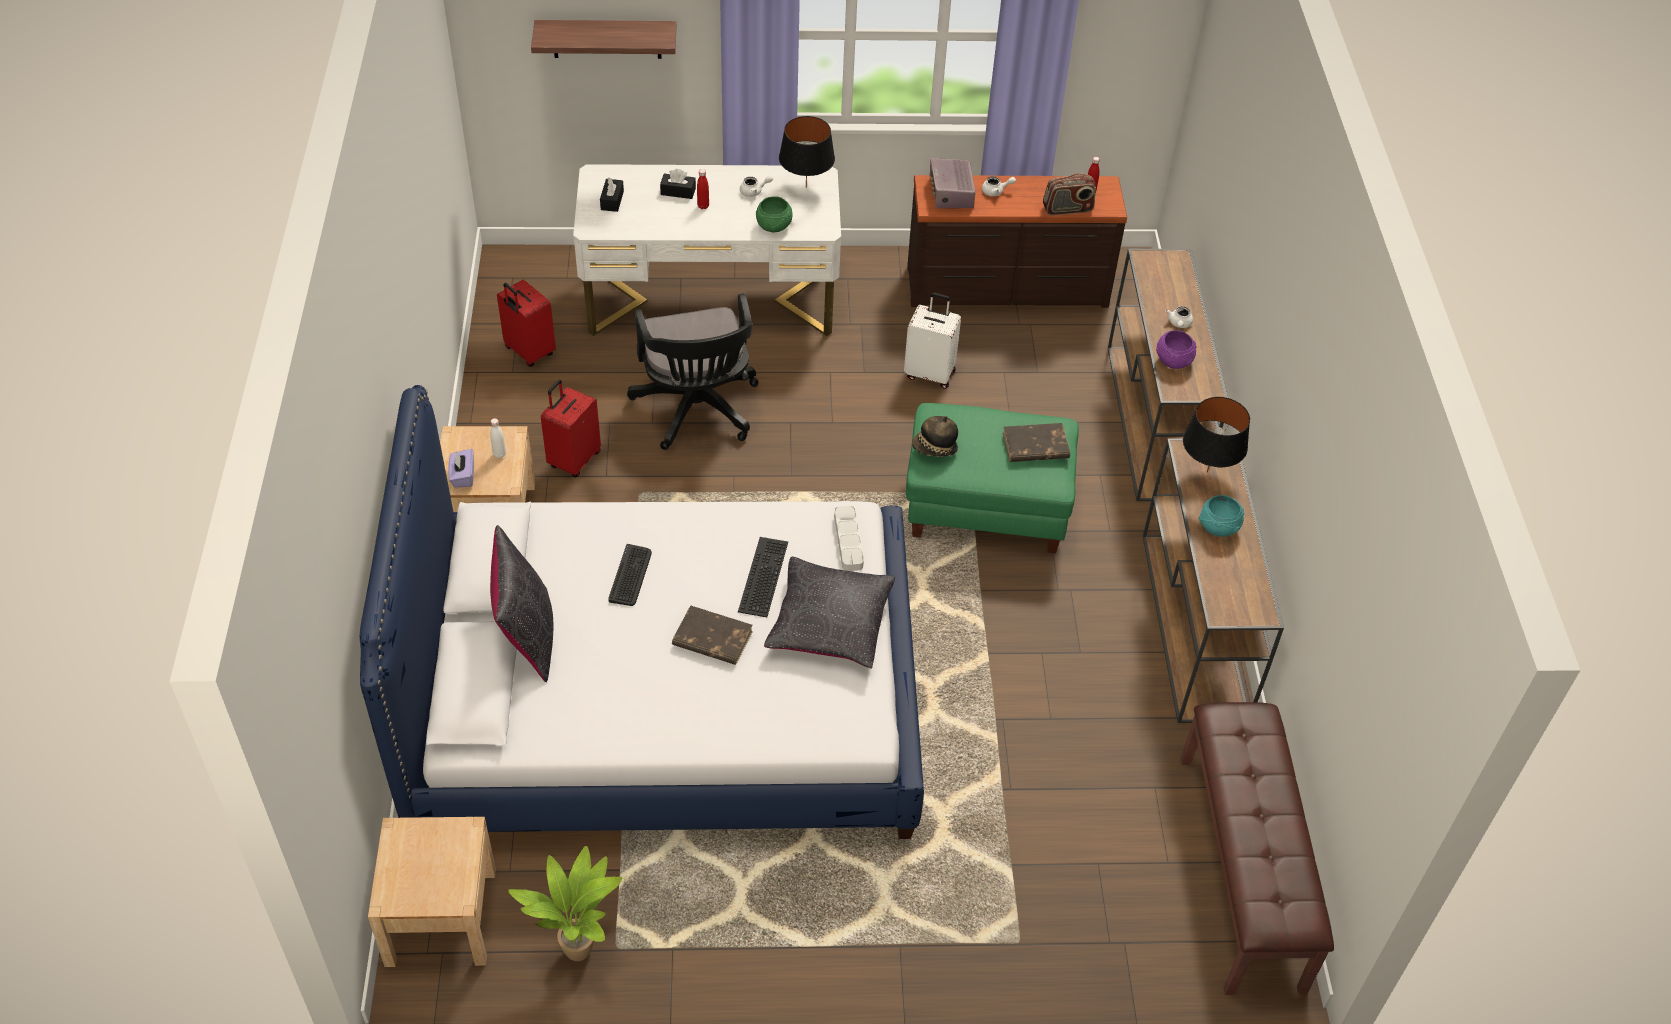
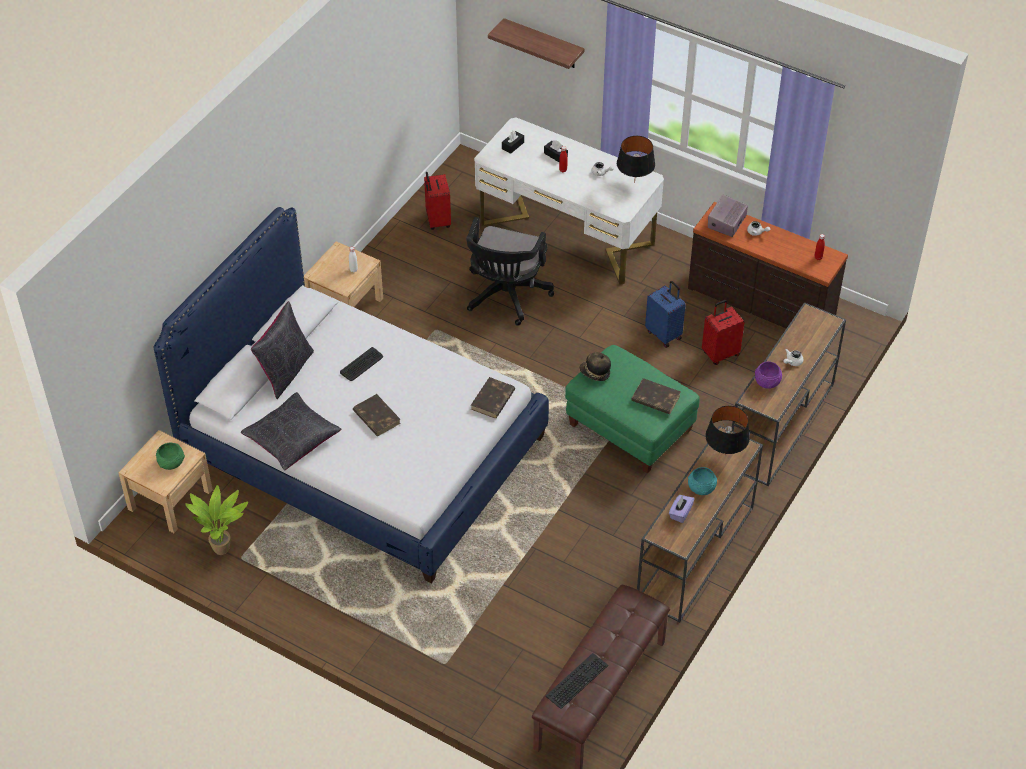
camera: 35 degrees right, 0 degrees up
purple tissue box [448,449,474,487] -> purple tissue box moved to [669,495,694,523]
red suitcase [541,380,601,478] -> red suitcase moved to [702,300,745,365]
keyboard [738,537,788,617] -> keyboard moved to [546,653,608,709]
green bowl [756,196,793,232] -> green bowl moved to [156,442,185,470]
black pillow [764,556,895,669] -> black pillow moved to [241,392,341,471]
grey tray [834,506,864,571] -> brown book [471,377,515,418]
white suitcase [904,293,961,389] -> blue suitcase [645,281,686,348]
radio [1043,173,1096,215] -> none

